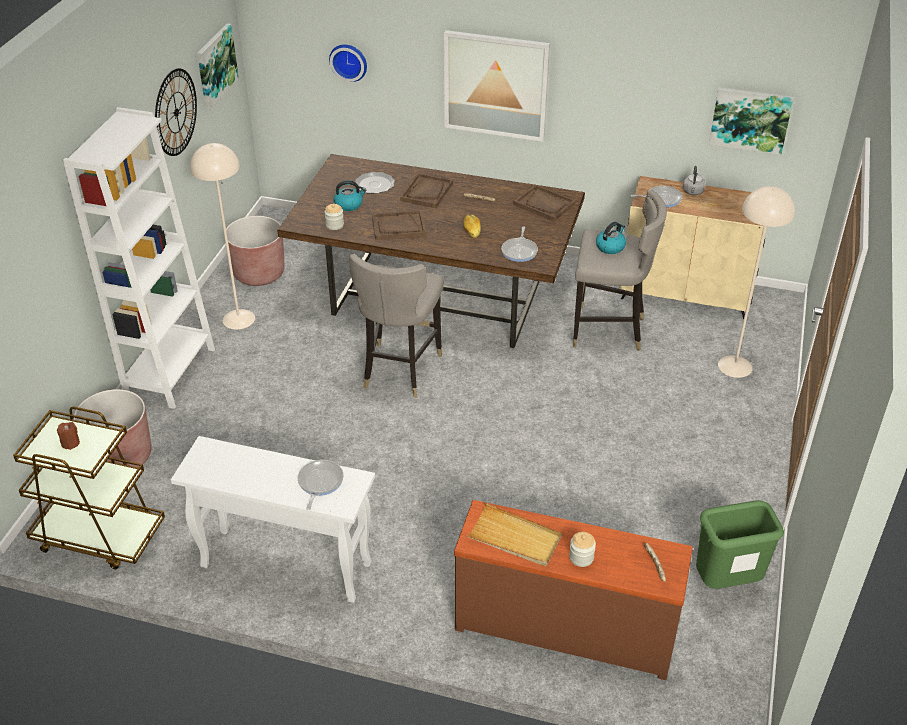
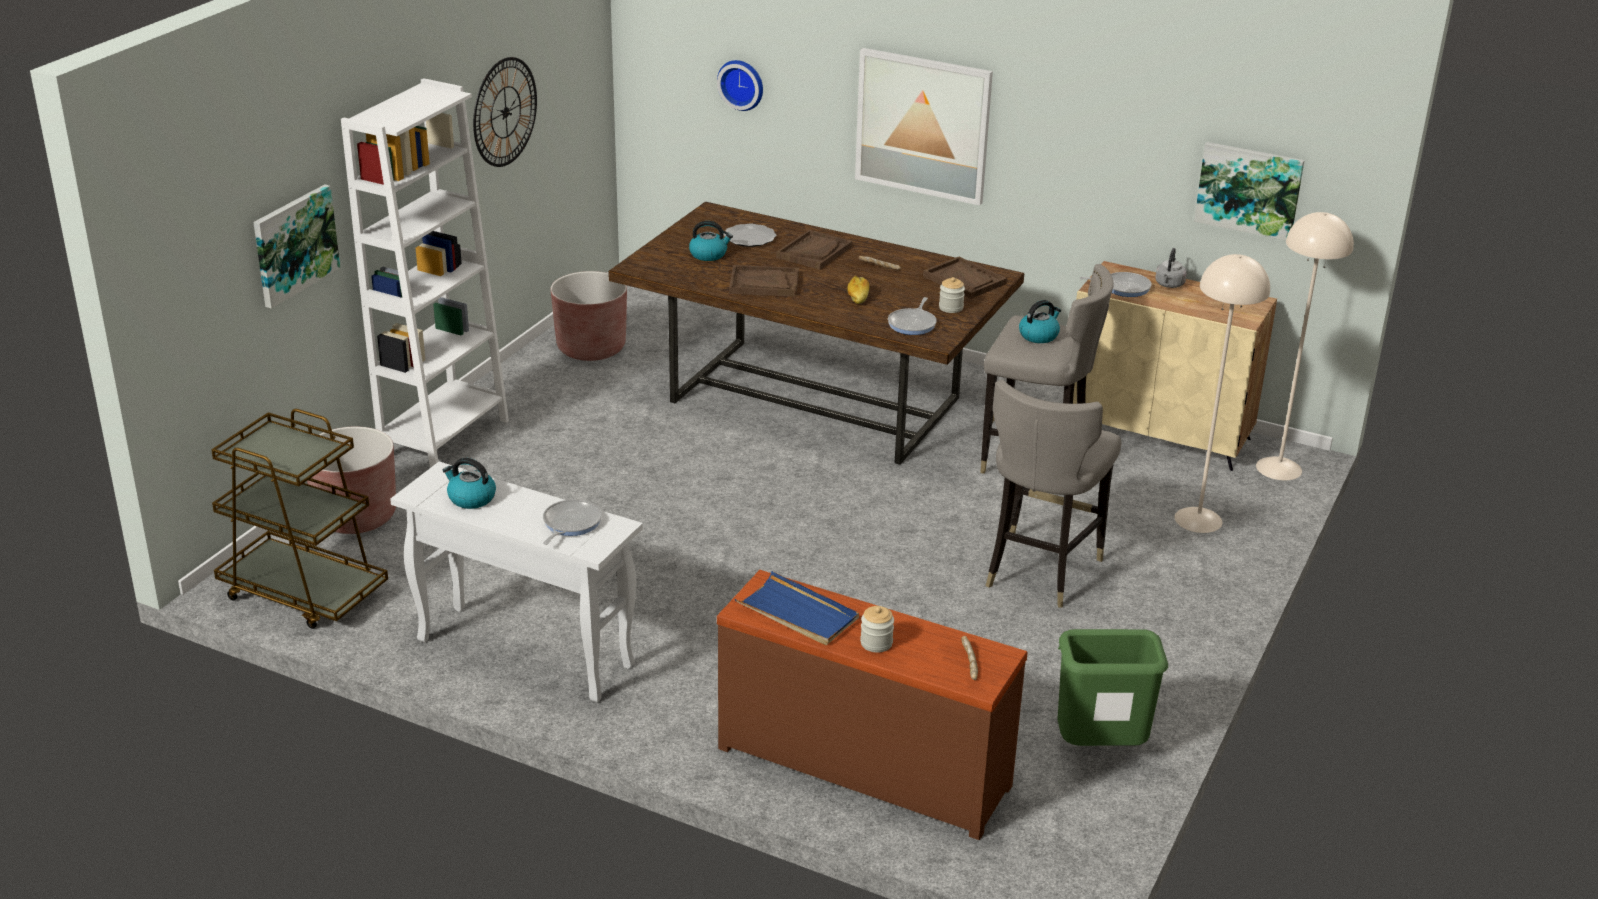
camera: 10 degrees right, 10 degrees down
brown candle [57,422,80,450] -> none
beige floor lamp [190,143,255,330] -> beige floor lamp moved to [1256,212,1354,480]
picture [197,23,239,109] -> picture moved to [253,184,340,309]
jar [325,204,344,230] -> jar moved to [939,277,965,313]
grey stool [349,254,444,398] -> grey stool moved to [986,380,1121,608]
beige tray [466,503,562,566] -> blue tray [735,571,859,645]
none -> kettle [443,458,496,509]

